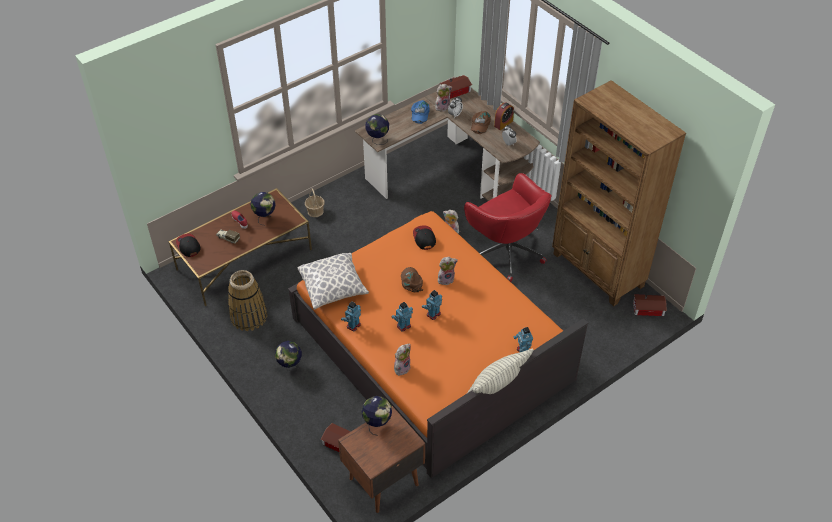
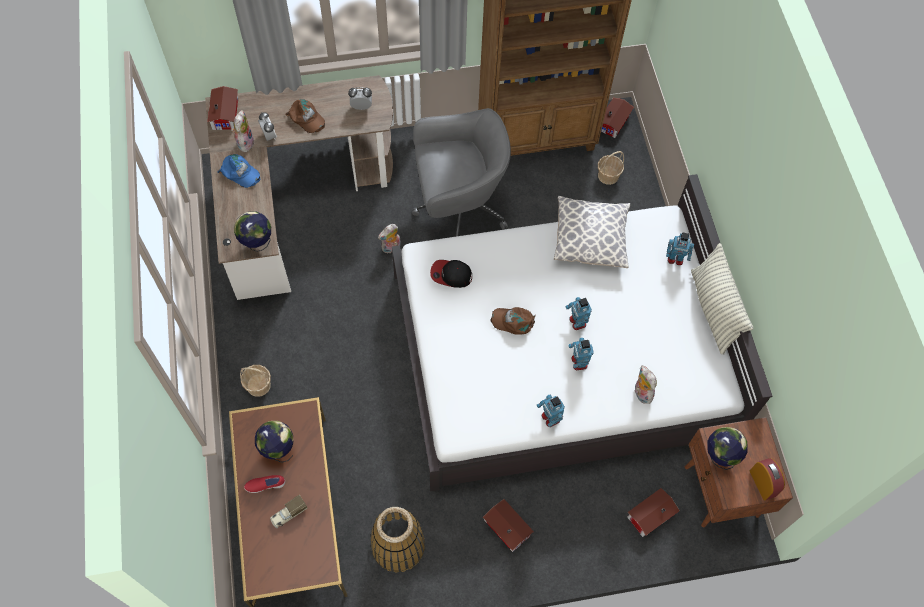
camera: 65 degrees left, 15 degrees up
cap [176,234,201,257] -> none
globe [275,341,302,371] -> toy house [483,499,534,552]
orange bed [288,211,588,478] -> white bed [392,174,772,491]
pillow [298,253,369,310] -> pillow moved to [554,196,630,268]
plush toy [438,257,458,286] -> none
red office chair [464,173,551,282] -> grey office chair [412,108,511,236]
alarm clock [494,102,514,130] -> alarm clock moved to [750,458,785,501]
none -> basket [598,151,624,185]

